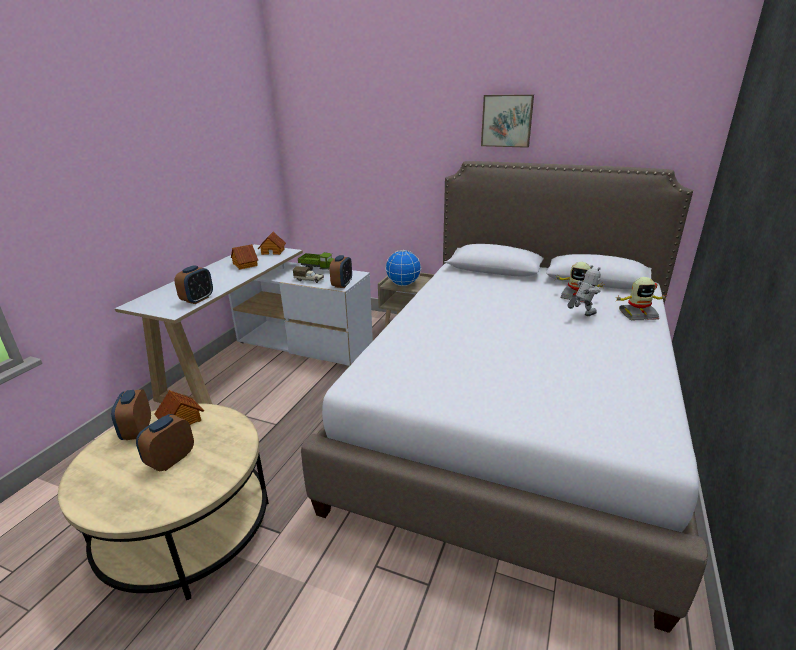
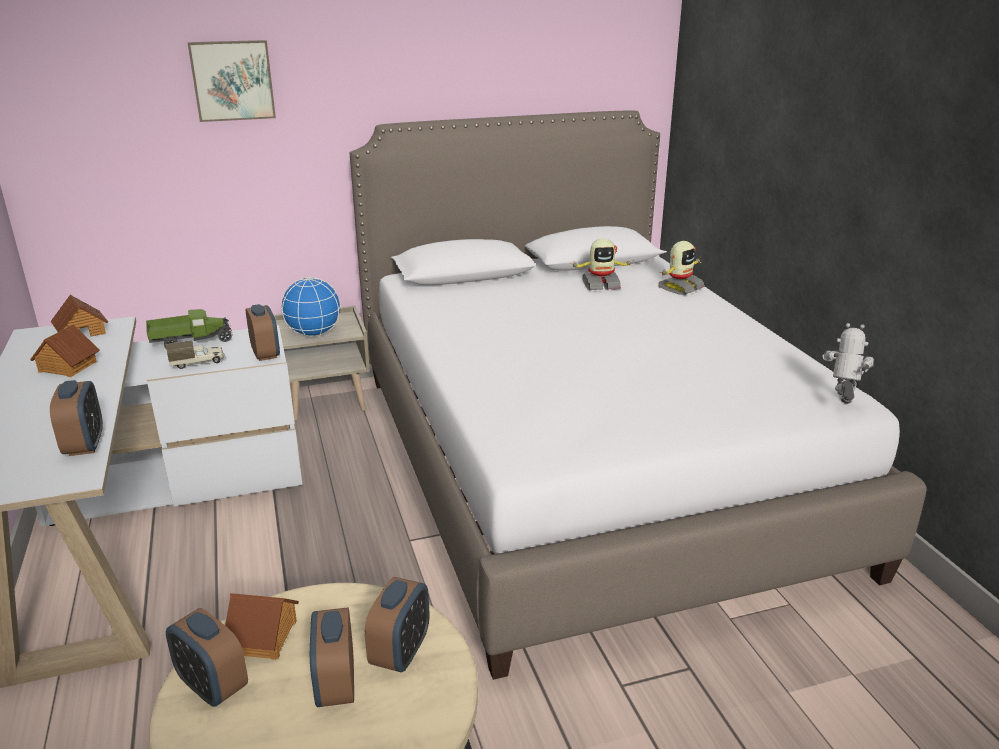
camera: 40 degrees left, 0 degrees up
picture [481,95,534,148] -> picture moved to [188,40,276,122]
toy robot [567,265,601,316] -> toy robot moved to [823,323,874,404]
none -> alarm clock [365,577,429,672]

